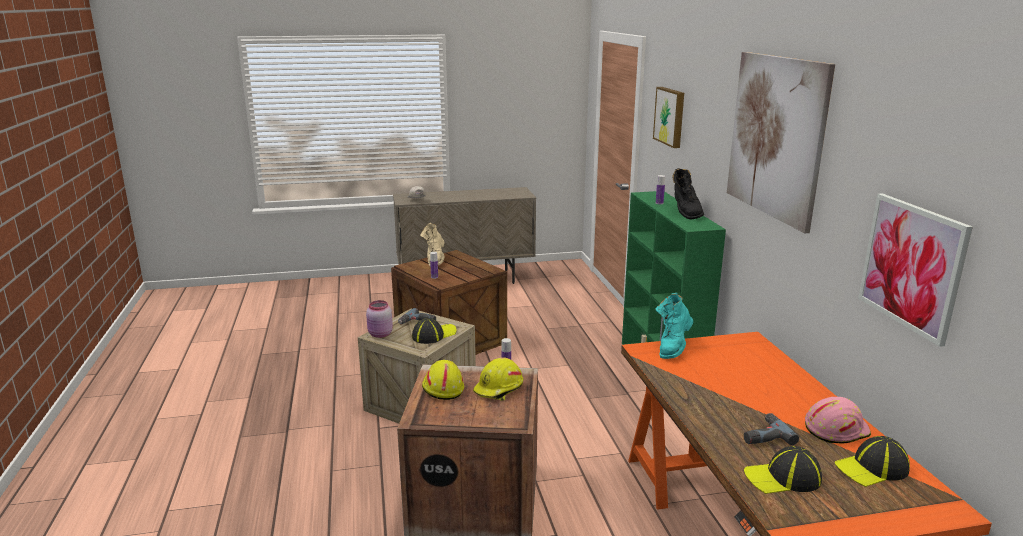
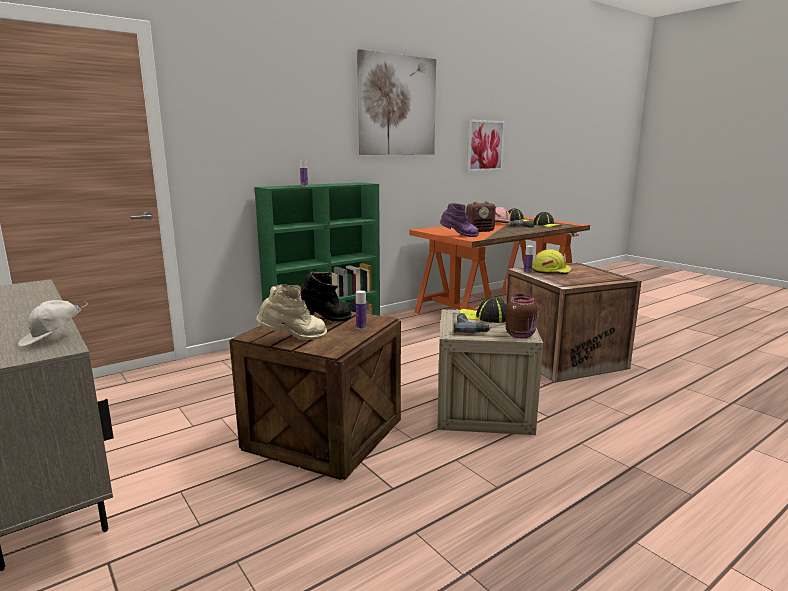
camera: 115 degrees left, 5 degrees down
pink jar [366,300,393,338] -> brown jar [506,294,537,338]
yellow hard hat [422,360,464,400] -> none
picture [653,87,684,148] -> none
turquoise boot [655,293,693,359] -> purple boot [440,203,479,237]
black boot [672,168,704,220] -> black boot moved to [300,272,352,321]
none -> radio [466,201,496,232]

